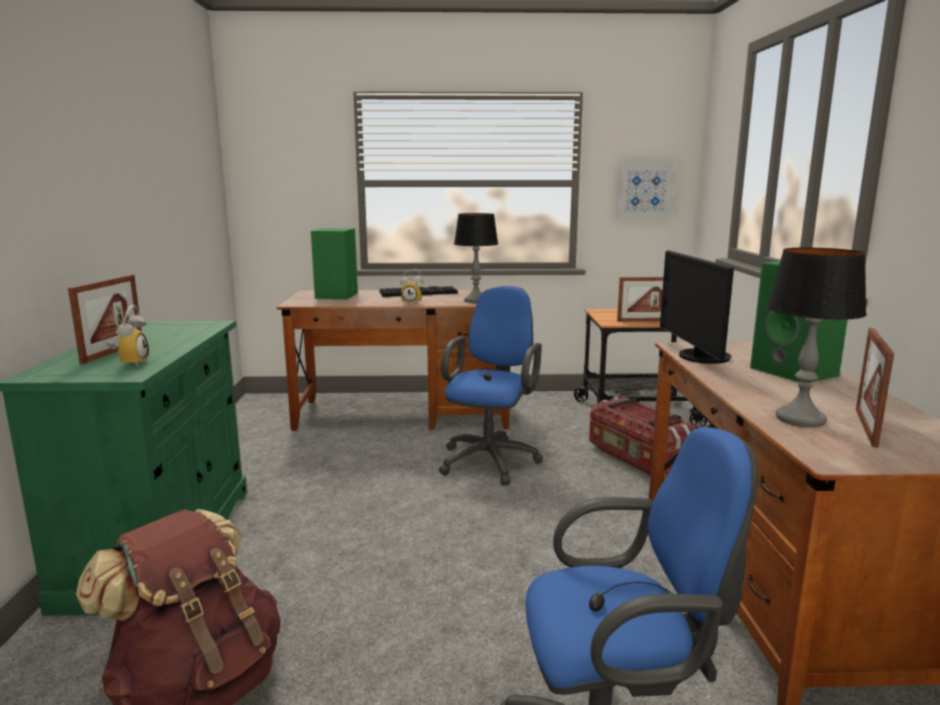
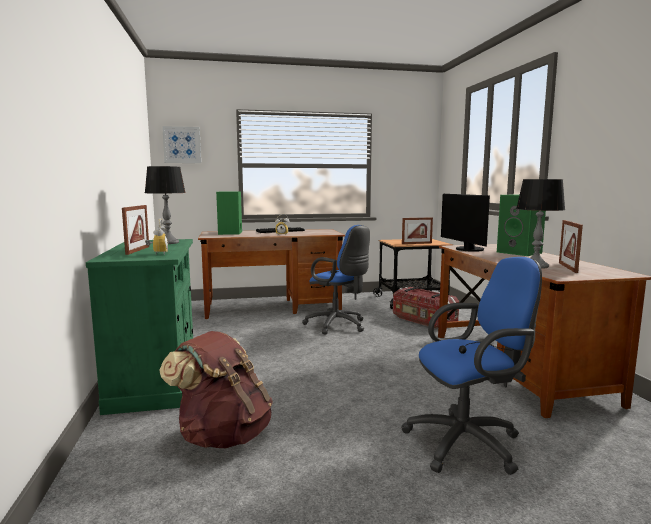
camera: 10 degrees left, 5 degrees down
blue office chair [439,286,543,485] -> blue office chair turned 120 degrees clockwise [302,225,370,335]
table lamp [454,213,498,303] -> table lamp moved to [145,166,186,244]
picture [617,162,676,219] -> picture moved to [162,126,201,163]

